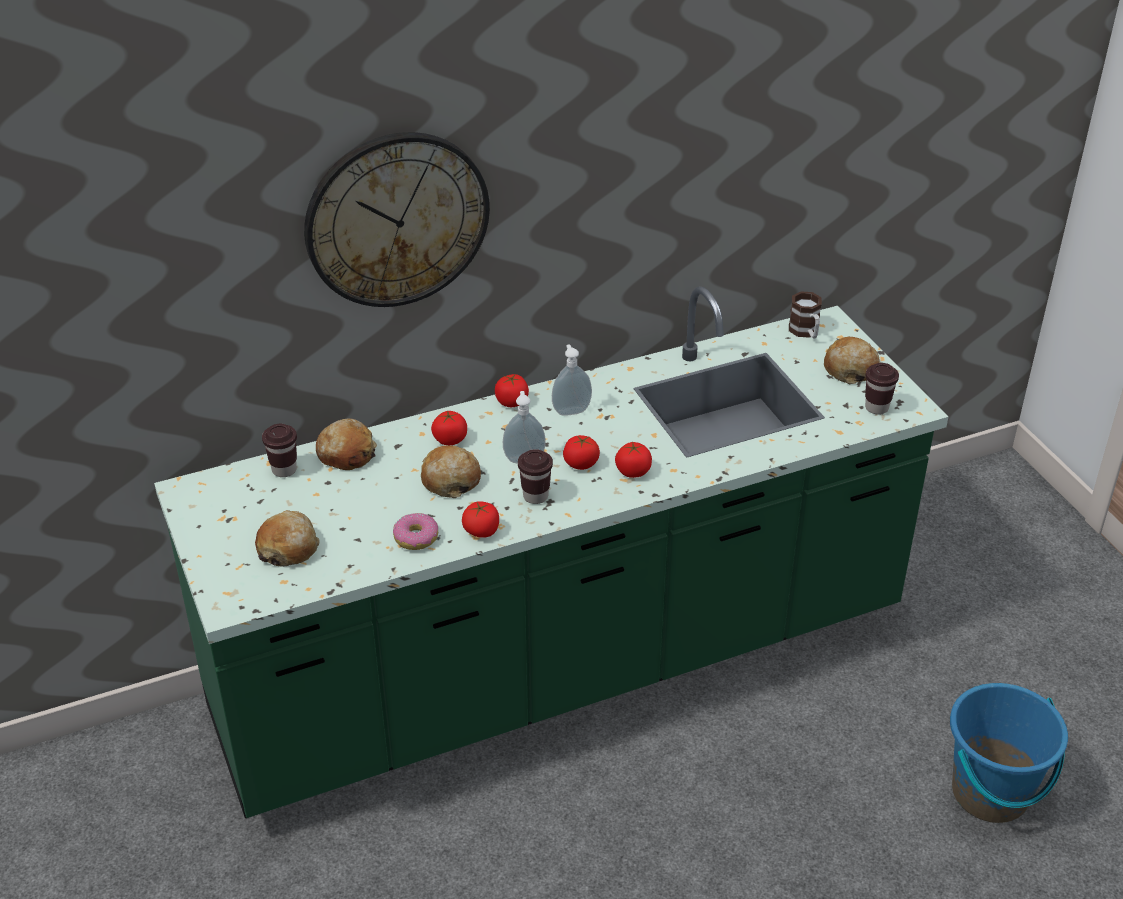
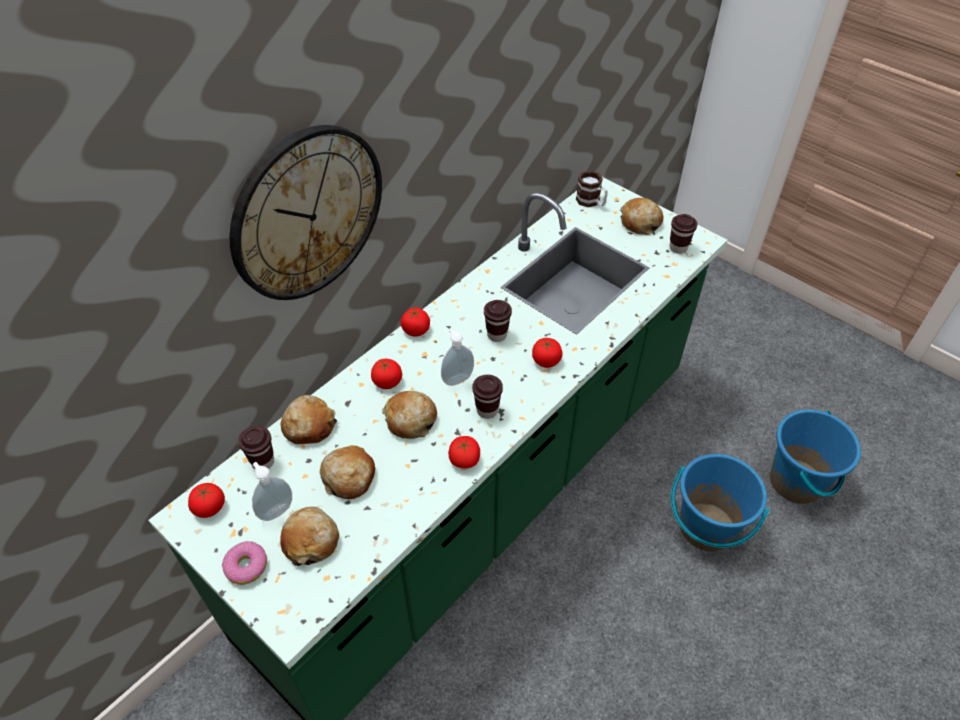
camera: 25 degrees left, 10 degrees up
donut [393,513,438,550] -> donut moved to [222,541,267,585]
soap dispenser [552,344,592,416] -> soap dispenser moved to [252,462,292,521]
tomato [563,435,600,470] -> tomato moved to [188,483,225,518]
none -> bread [320,445,375,500]
none -> brown cup [484,300,512,342]
none -> blue bucket [671,454,770,552]

